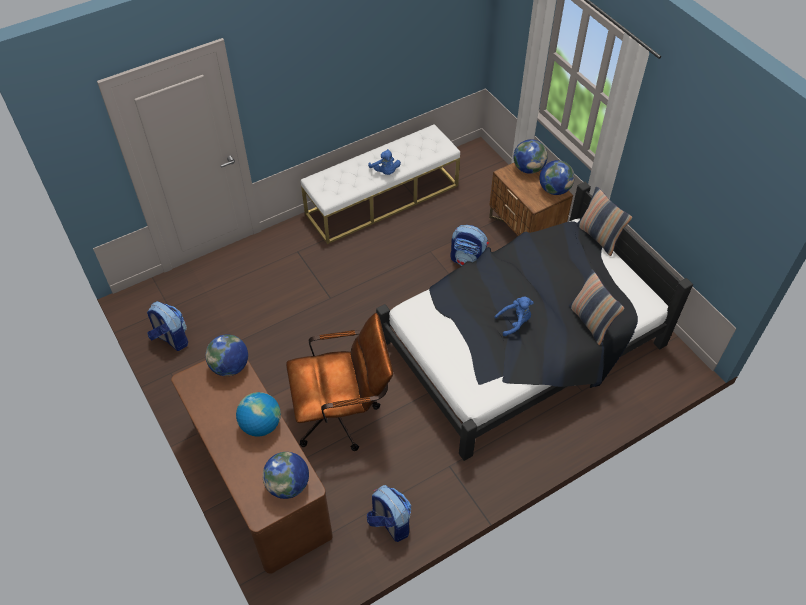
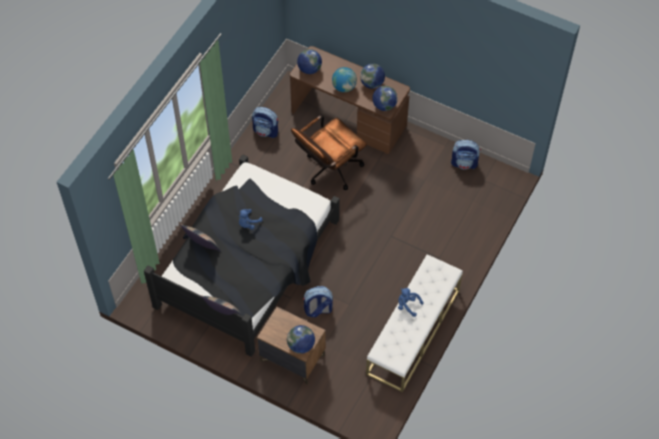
camera: 150 degrees right, 5 degrees up
globe [540,160,575,195] -> globe moved to [360,64,385,89]

